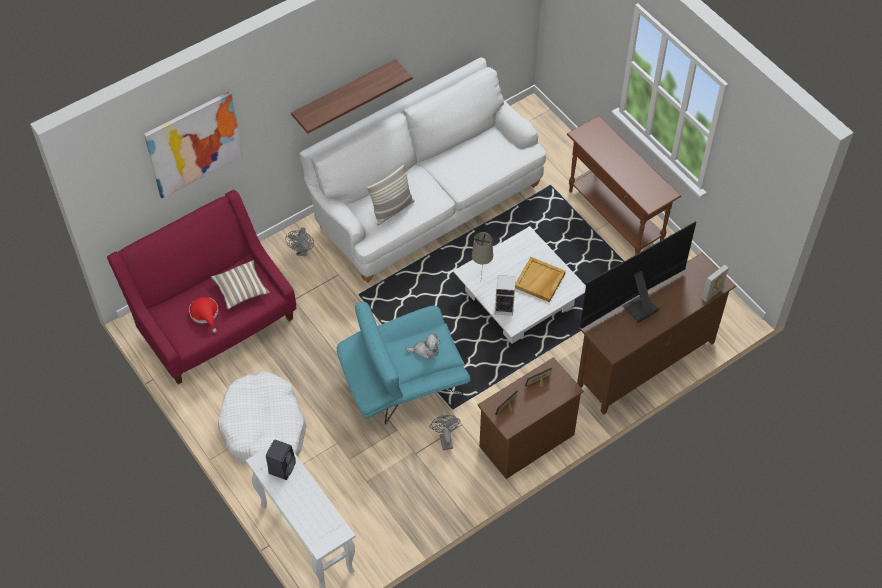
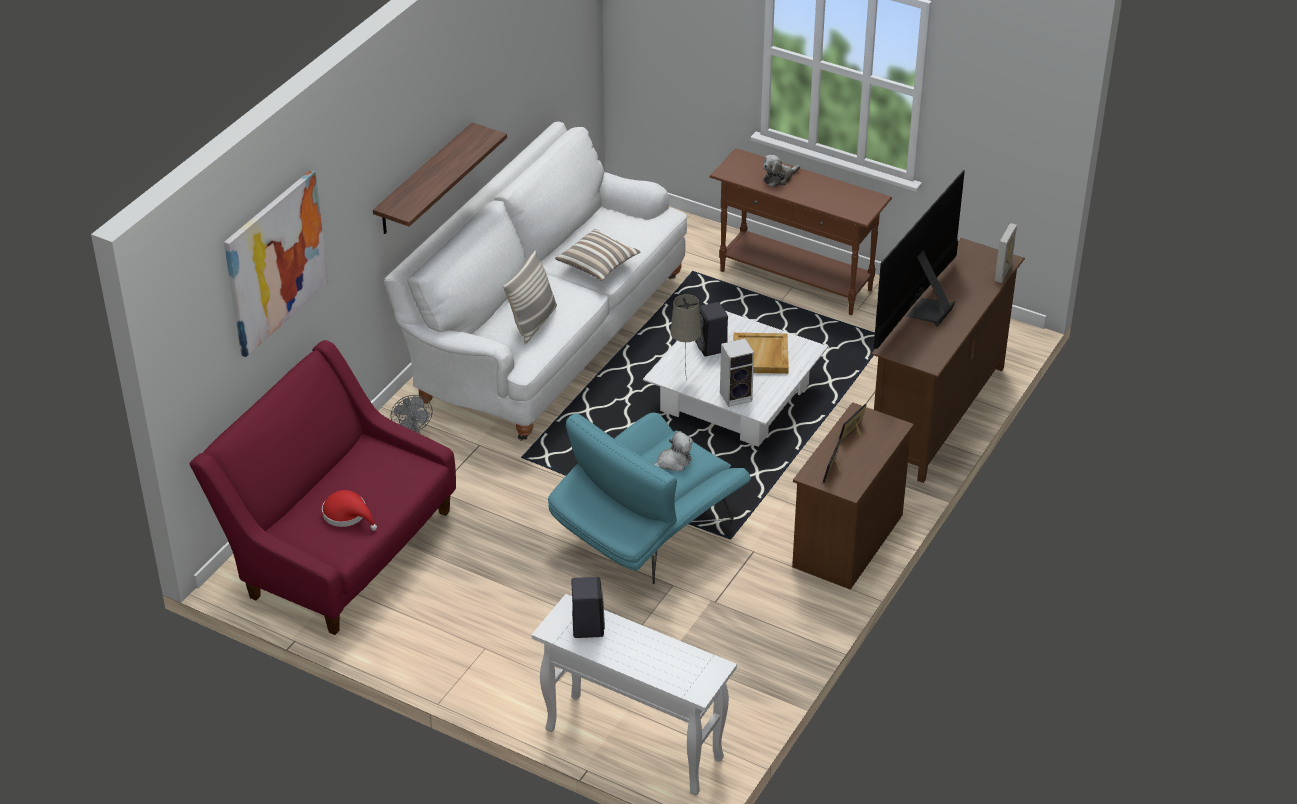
camera: 25 degrees left, 15 degrees down
pillow [211,260,270,309] -> pillow moved to [555,229,640,281]
white dog bed [218,371,307,463] -> none
grey fan [429,415,460,450] -> none
none -> black speaker [695,302,728,357]
none -> plush toy [763,155,800,187]

